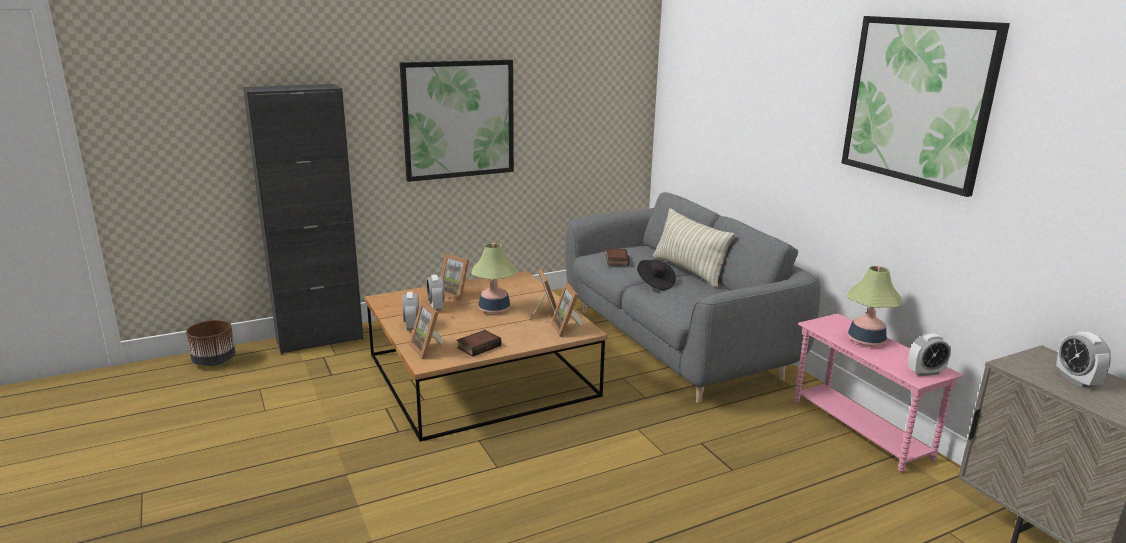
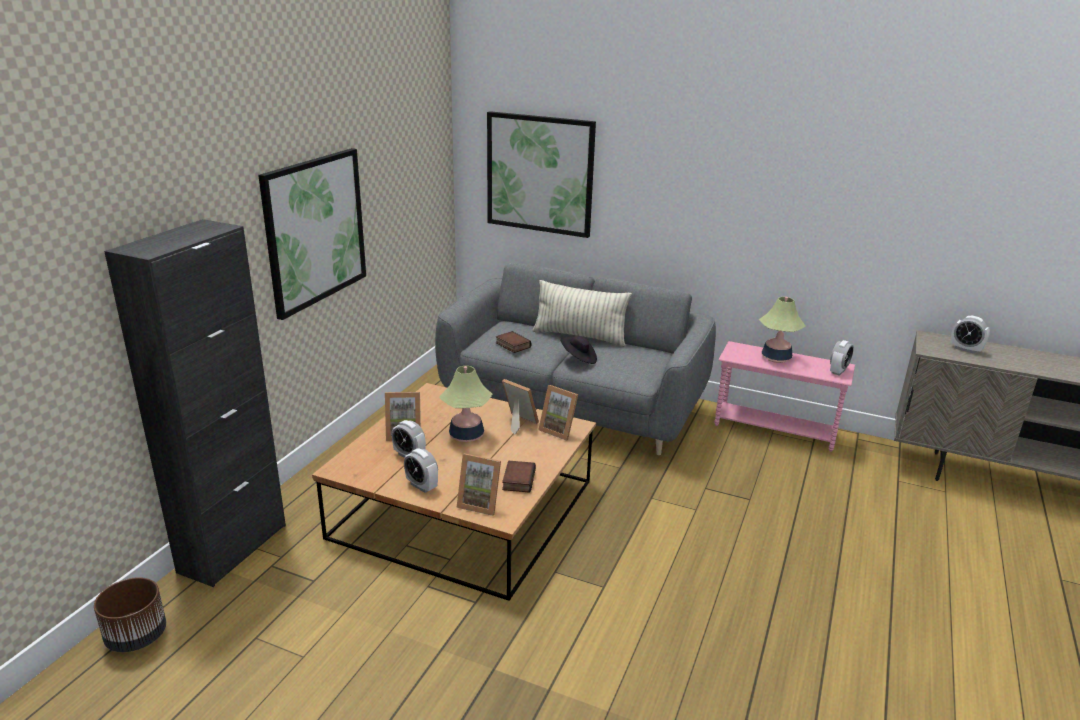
camera: 40 degrees left, 5 degrees up
picture [841,16,1010,197] -> picture moved to [487,111,596,238]

